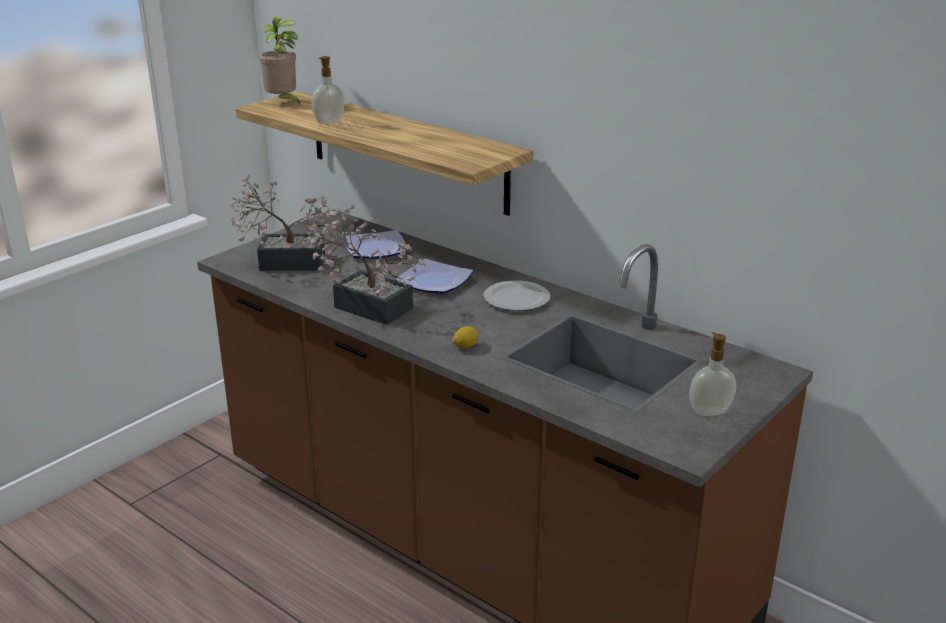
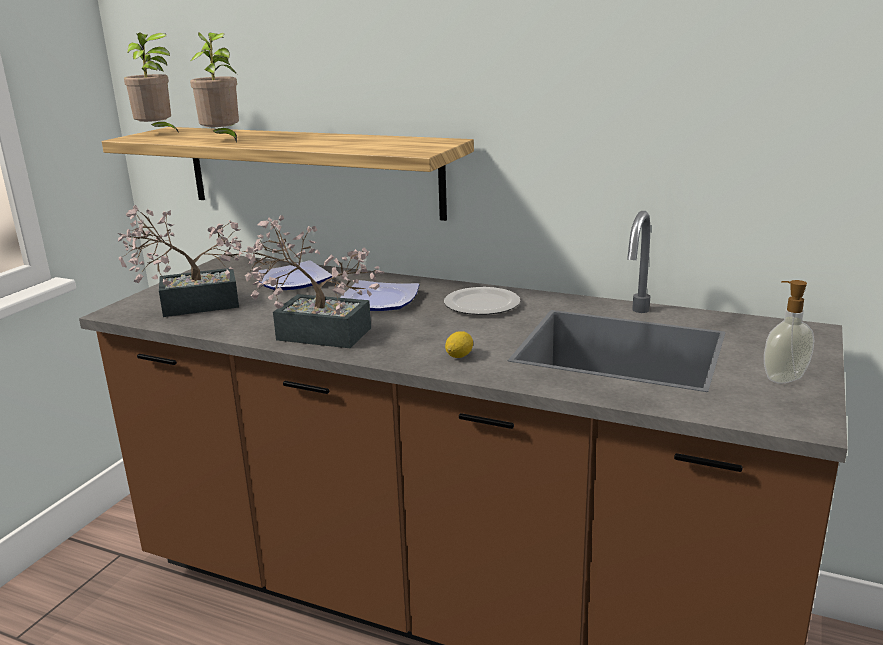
camera: 15 degrees left, 5 degrees down
soap dispenser [312,56,344,124] -> potted plant [190,32,239,143]

